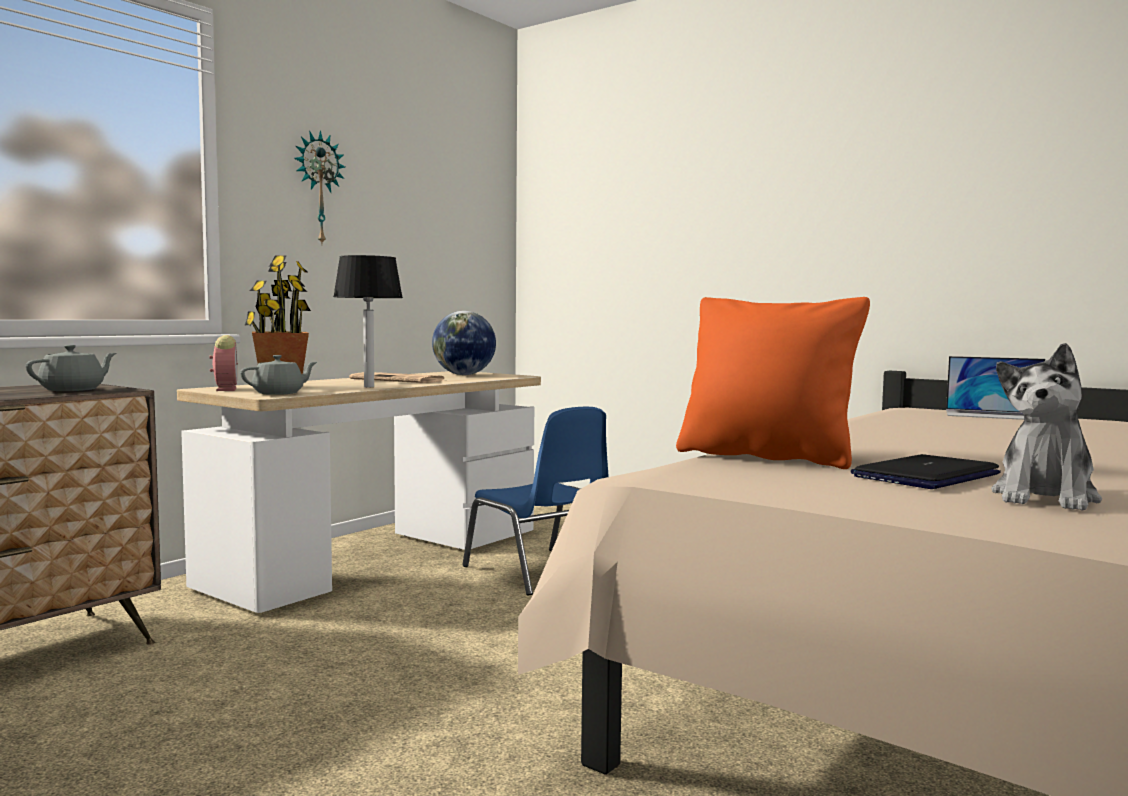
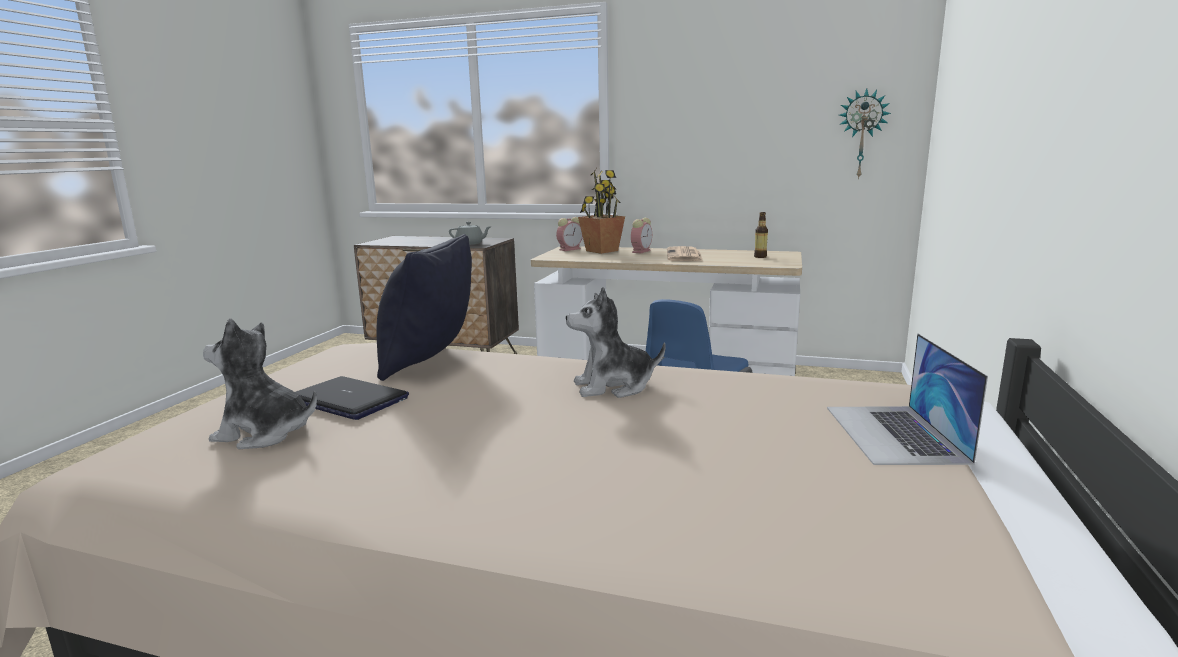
camera: 70 degrees right, 10 degrees up
grey teapot [240,355,317,395] -> none
wall clock [294,130,345,244] -> wall clock moved to [839,89,891,180]
table lamp [333,255,403,387] -> none
globe [432,311,496,375] -> bottle [754,212,768,258]
orange pillow [676,297,870,469] -> black pillow [377,234,472,381]
none -> plush toy [566,287,666,398]
none -> alarm clock [631,218,652,253]

